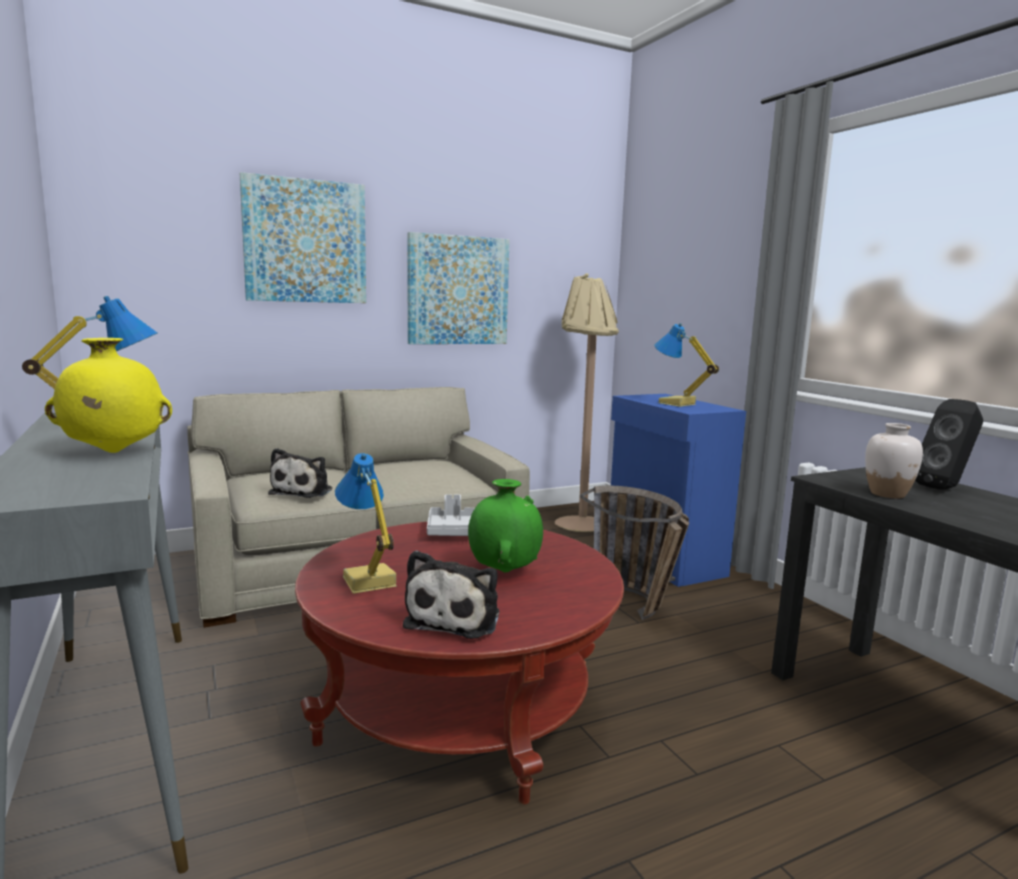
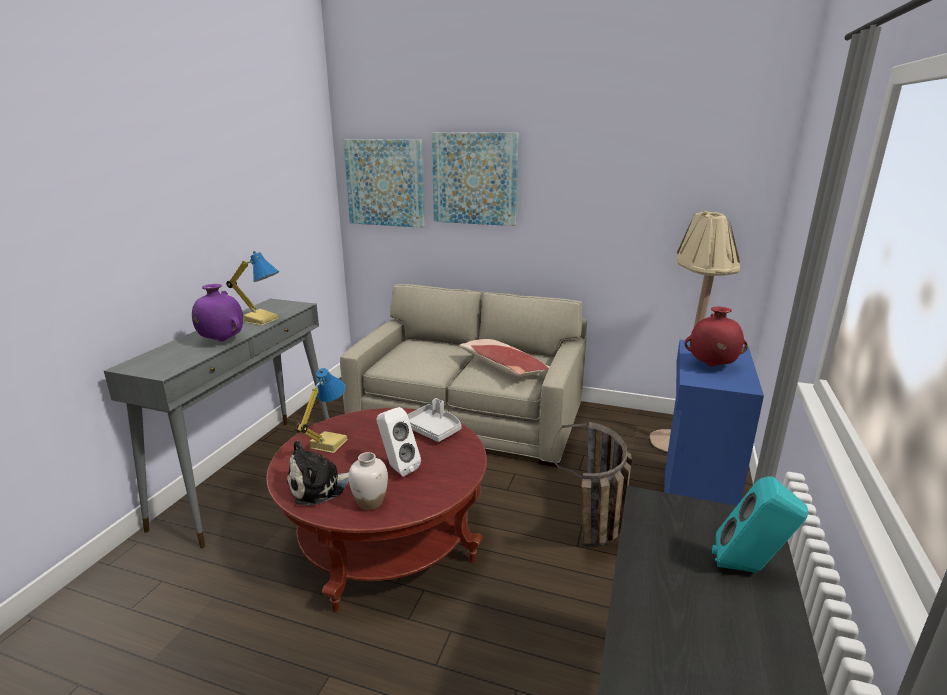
camera: 45 degrees right, 10 degrees up
yellow vase [45,338,172,453] -> purple vase [192,284,243,342]
plush toy [268,448,332,498] -> none
picture [408,232,510,344] -> picture moved to [343,139,425,228]
green vase [468,479,543,573] -> white speaker [377,407,421,477]
table lamp [654,323,719,407] -> red vase [685,307,748,366]
white vase [865,423,923,498] -> white vase moved to [349,452,388,510]
black speaker [915,399,983,490] -> turquoise speaker [712,476,808,573]
none -> pillow [459,339,550,377]

